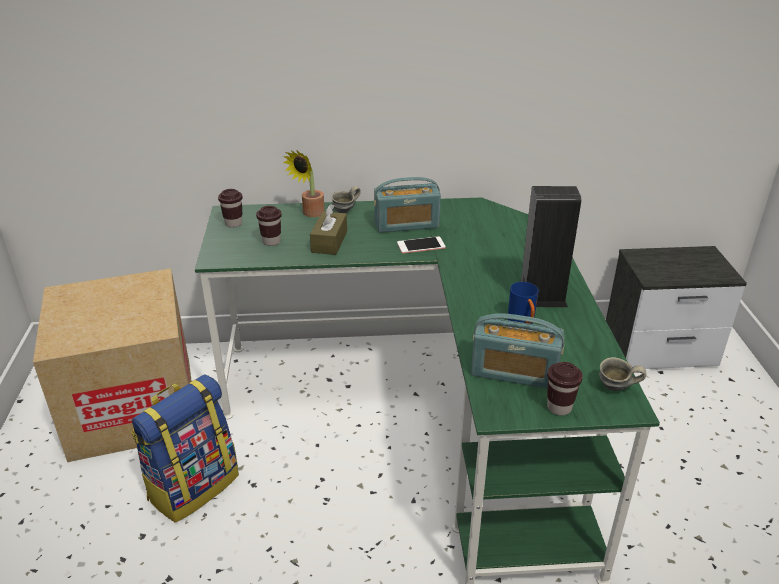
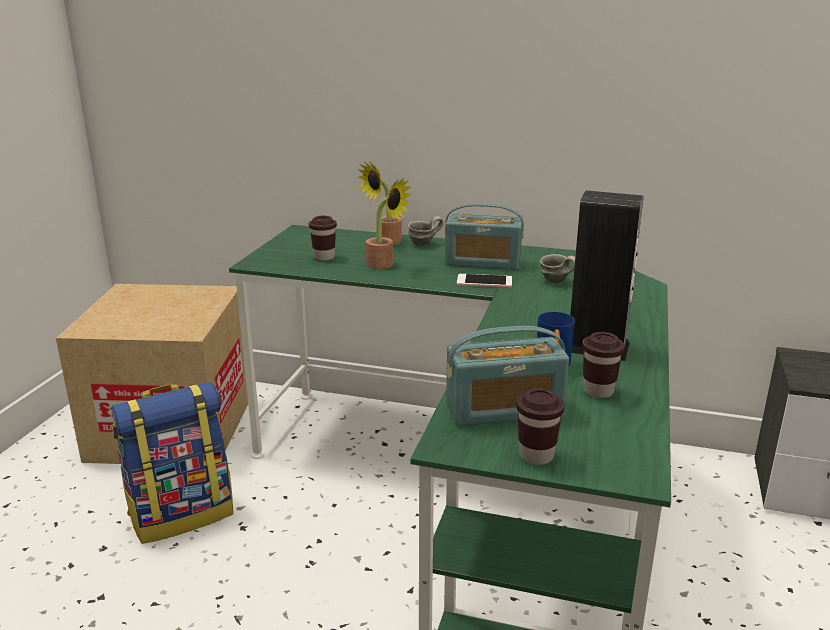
camera: 20 degrees right, 10 degrees down
brown cup [218,189,243,228] -> brown cup moved to [582,332,625,398]
brown tissue box [310,204,347,255] -> potted plant [366,178,412,269]
radio [471,313,565,389] -> radio turned 45 degrees counterclockwise [446,326,569,426]
grey mug [599,357,647,391] -> grey mug moved to [540,254,575,283]

